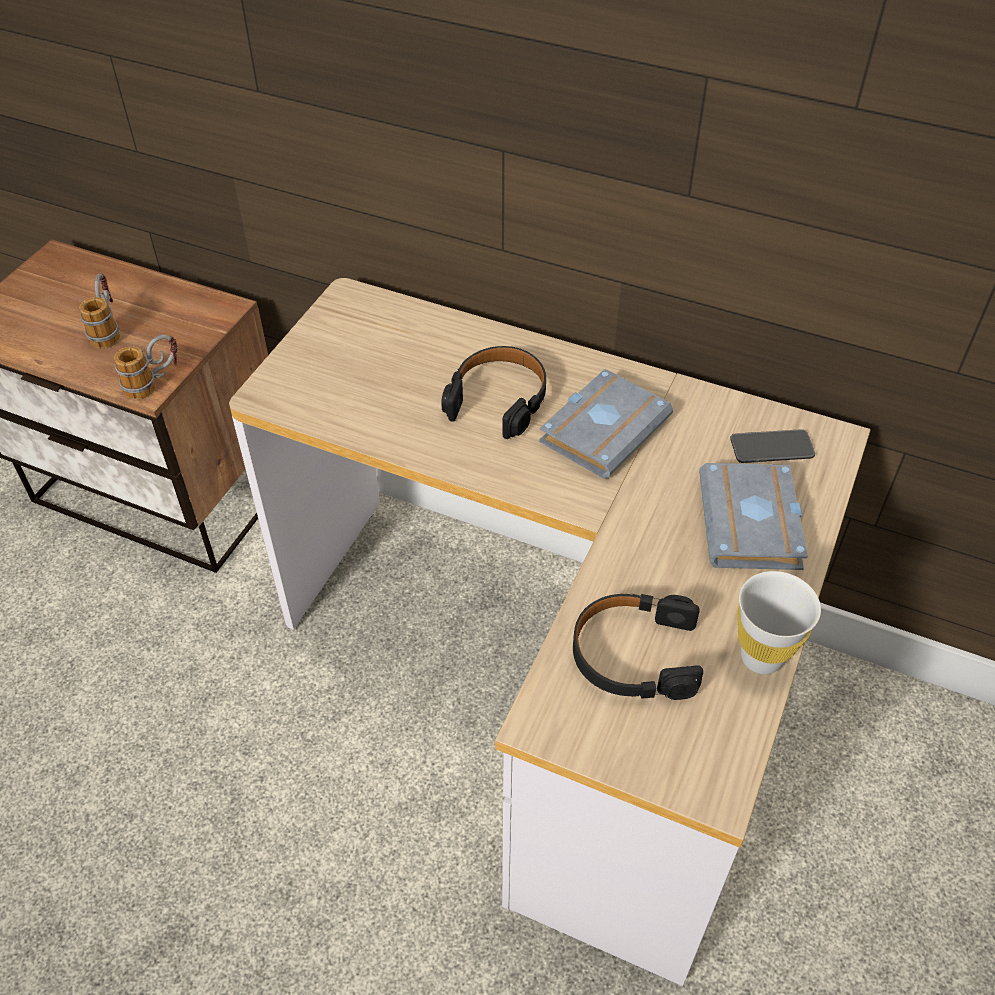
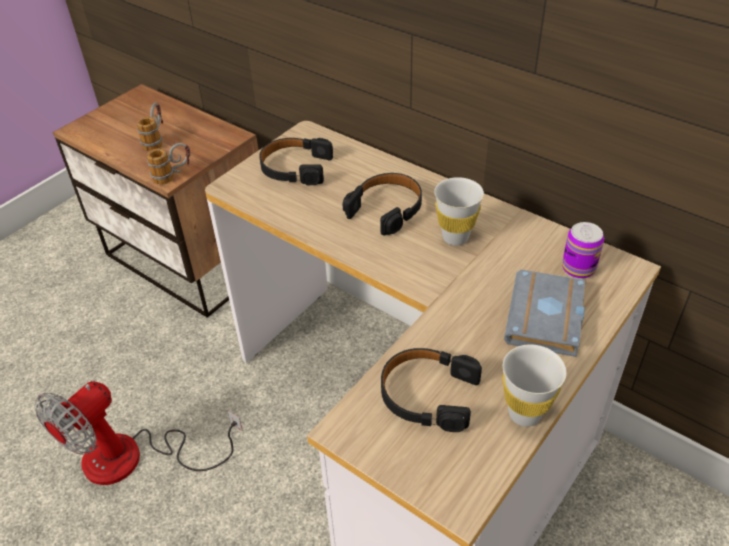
camera: 15 degrees right, 5 degrees down
grey book [539,369,673,479] -> white cup [434,177,484,246]
phone [730,429,815,463] -> can [562,222,604,279]
none -> fan [34,381,243,485]
none -> black headphones [259,138,333,186]

